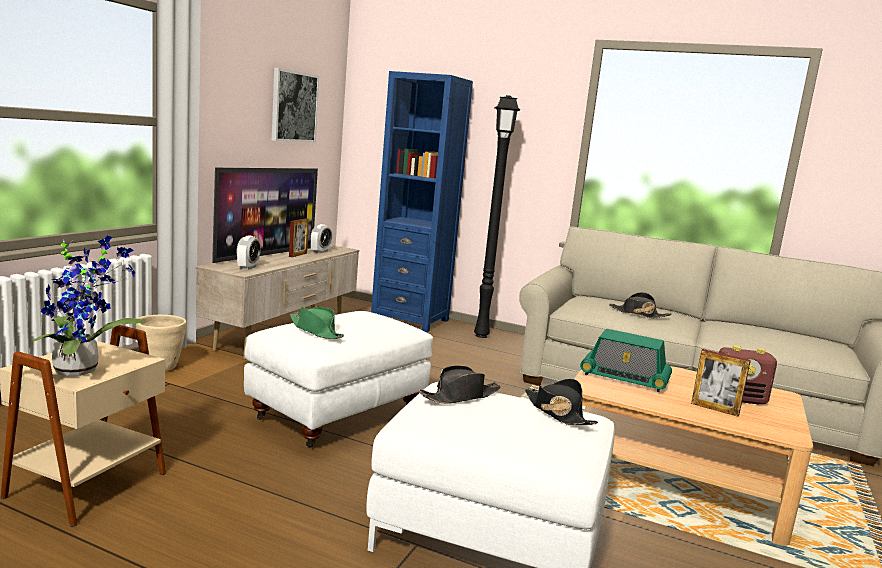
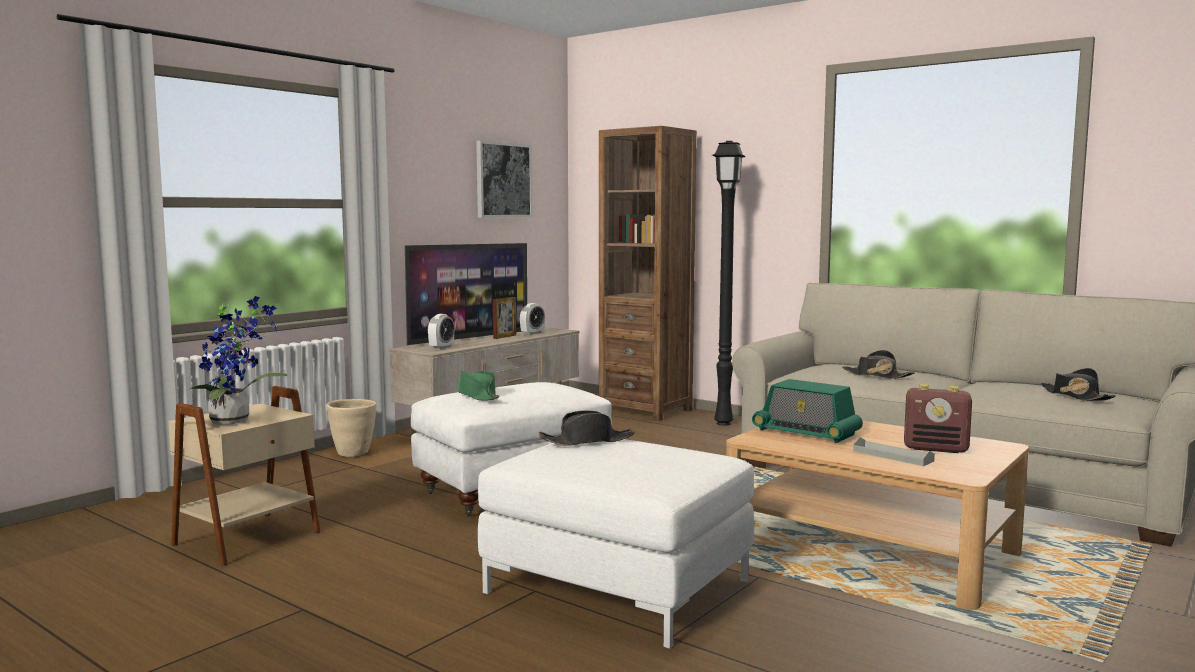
camera: 15 degrees right, 5 degrees down
blue bookcase [371,71,473,332] -> brown bookcase [599,126,697,421]
black hat [525,379,598,425] -> black hat moved to [1041,368,1116,401]
picture frame [691,349,751,417] -> grey tray [853,437,935,466]

